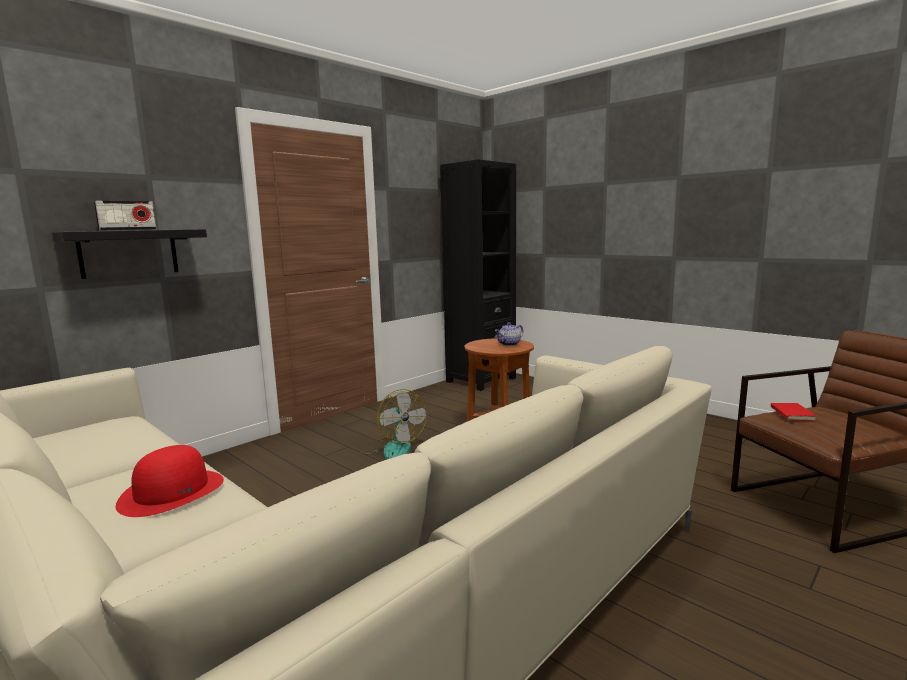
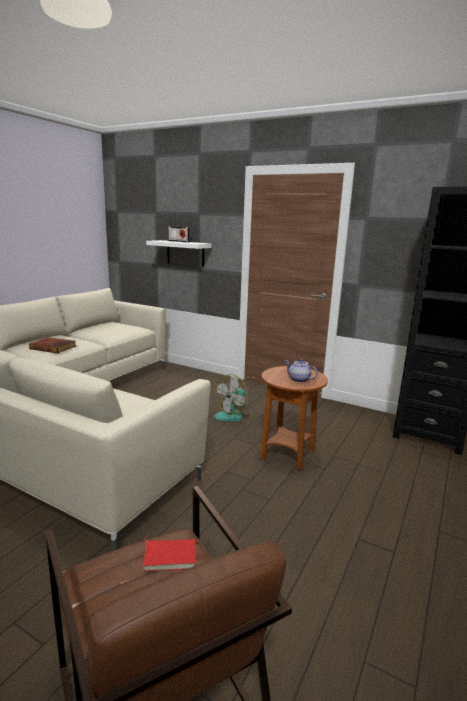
camera: 75 degrees right, 5 degrees up
black shelf [52,229,207,279] -> white shelf [146,240,212,267]
red hat [116,445,224,517] -> book [29,337,76,353]

